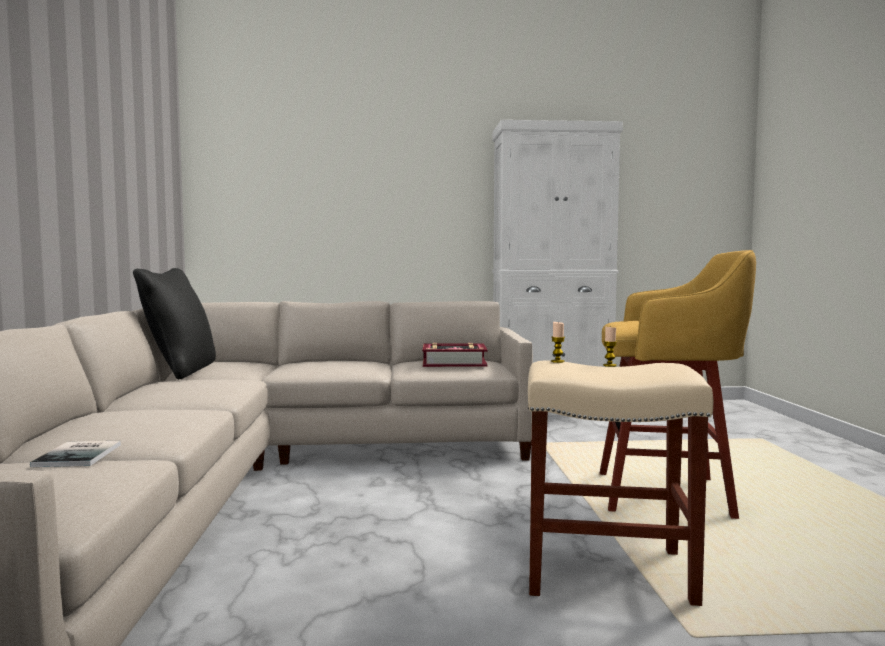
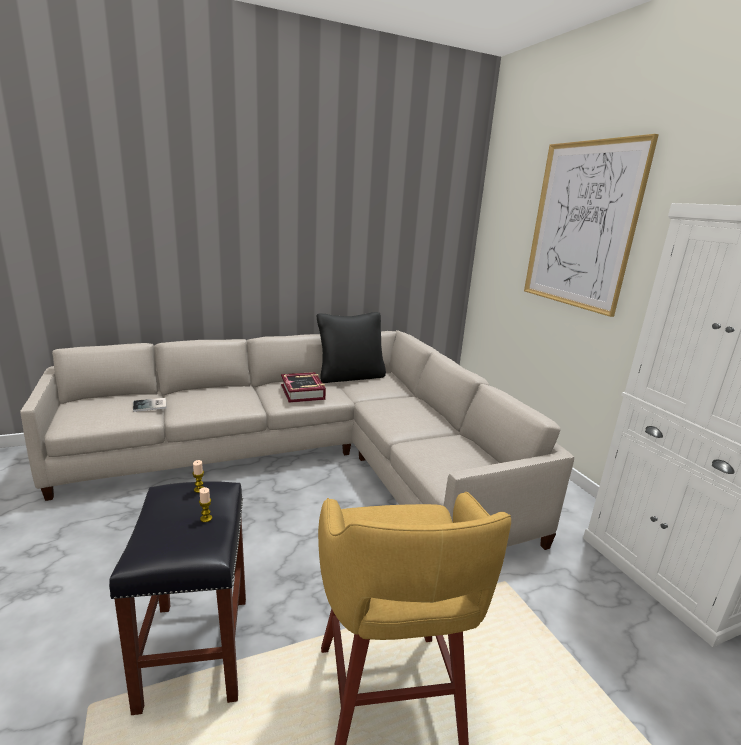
camera: 70 degrees right, 15 degrees up
book [423,343,488,367] -> book moved to [281,372,326,403]
beige stool [528,360,713,606] -> black stool [109,481,246,715]
none -> picture [524,134,659,317]

